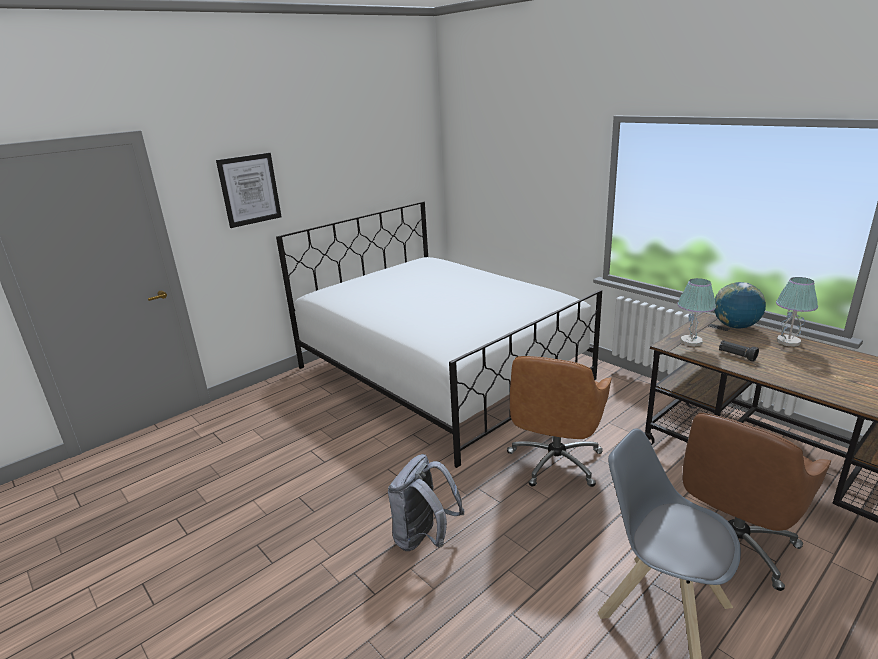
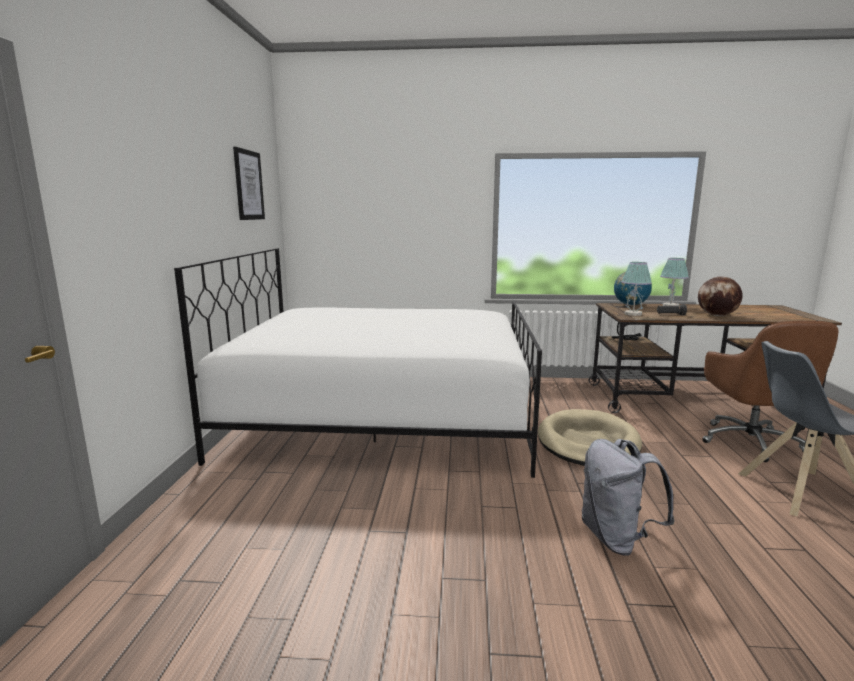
camera: 45 degrees left, 10 degrees down
picture [216,153,282,228] -> picture moved to [233,147,265,220]
brown office chair [507,356,612,487] -> beige dog bed [538,409,642,466]
none -> globe [698,277,743,316]

